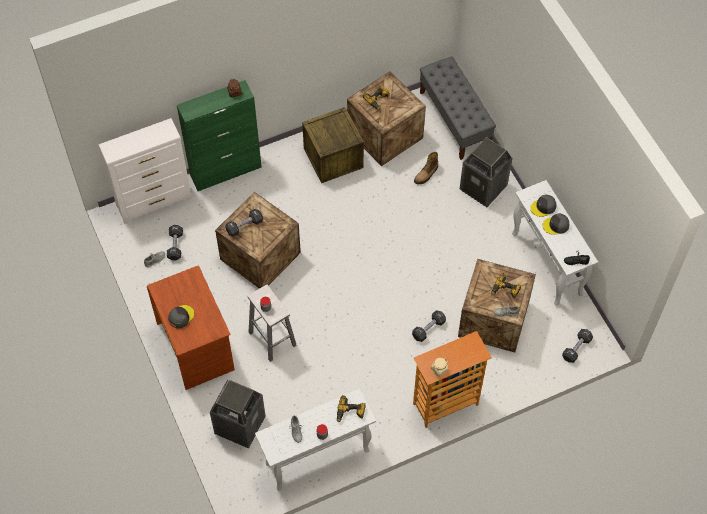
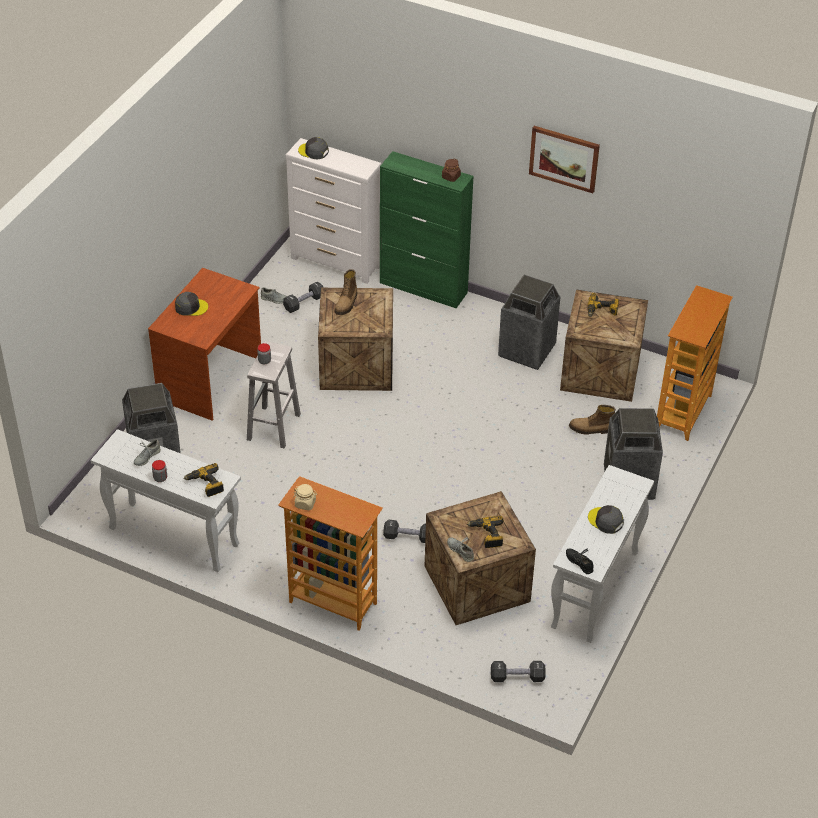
camera: 50 degrees right, 15 degrees down
black dumbbell [225,209,263,237] -> boot [334,269,357,315]
crate [302,107,364,183] -> trash can [498,275,561,370]
grey bench [420,56,496,160] -> bookcase [657,285,733,441]
grey cap [530,195,556,217] -> grey cap moved to [298,137,329,159]
none -> picture [529,126,600,193]

